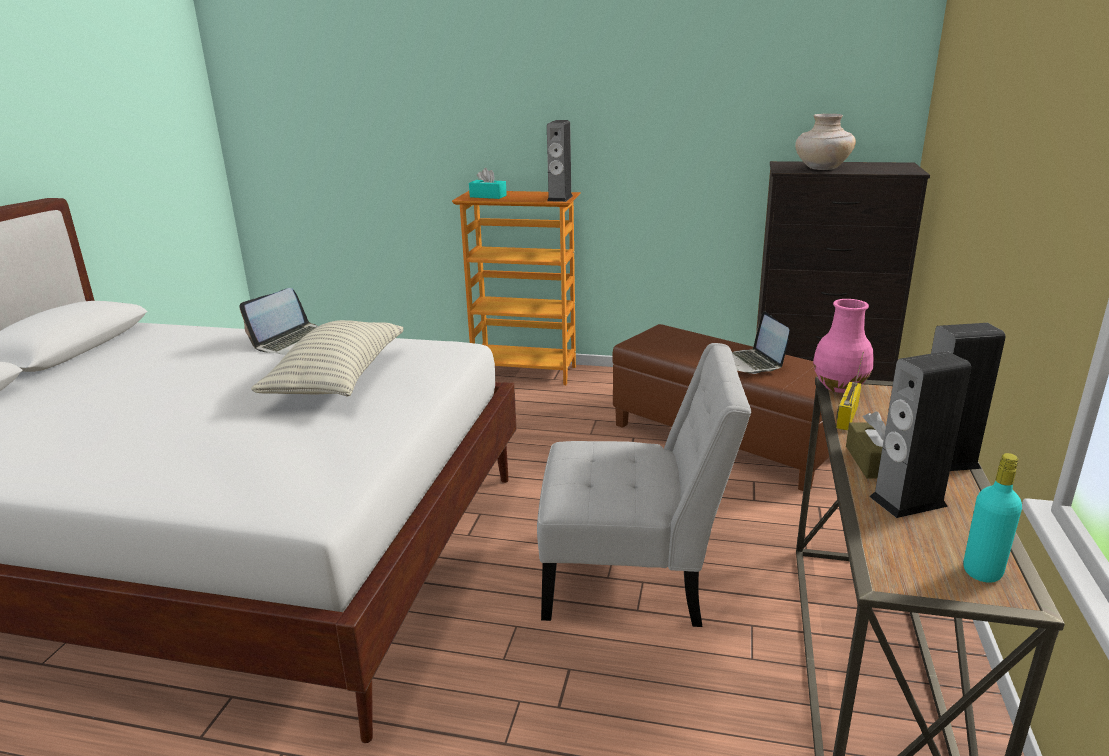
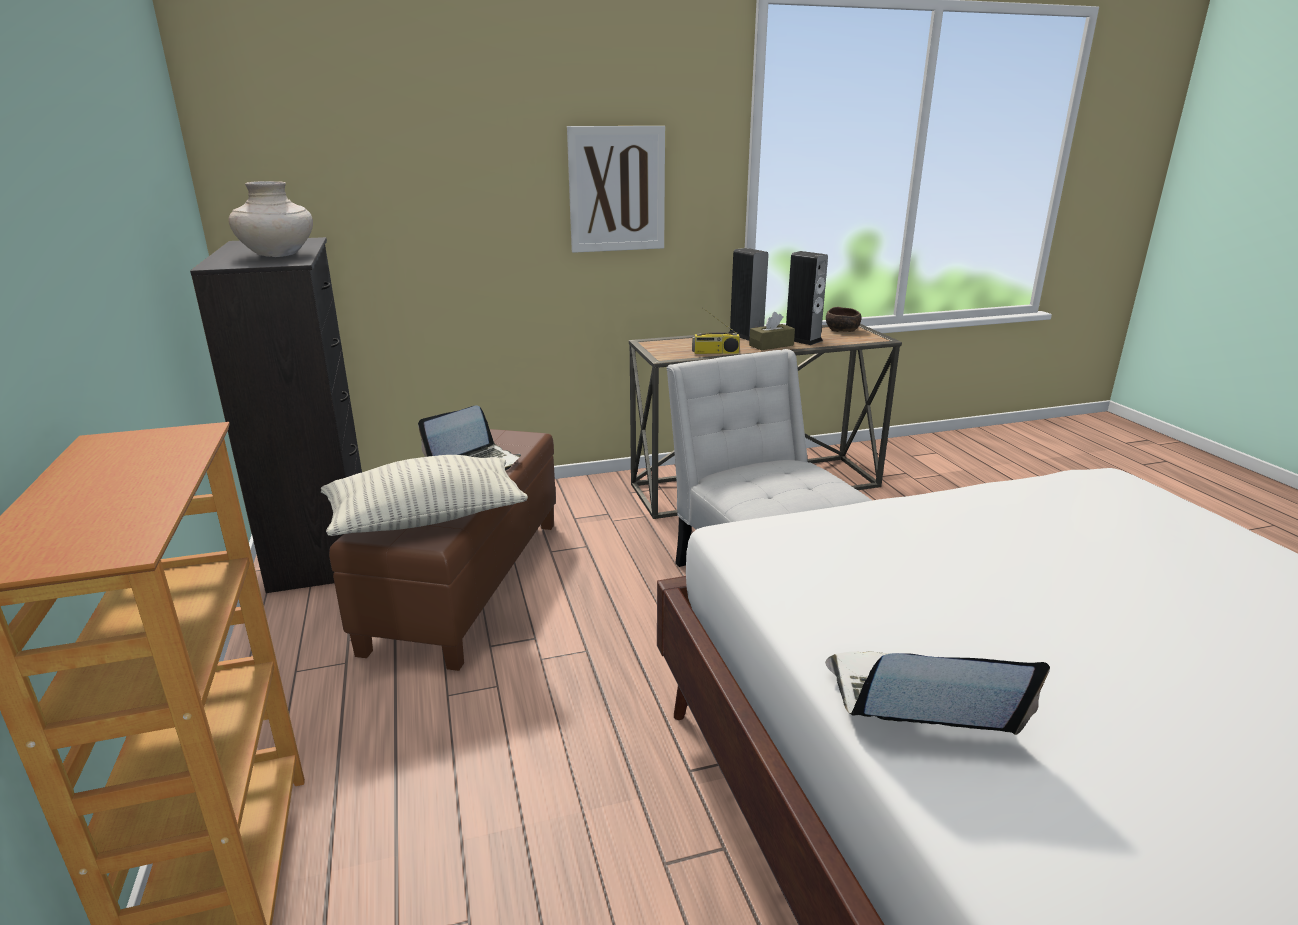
camera: 120 degrees left, 0 degrees up
pillow [251,320,403,397] -> pillow moved to [321,455,528,536]
turquoise tissue box [469,168,507,199] -> none
speaker [547,120,573,202] -> none
pink vase [813,299,874,393] -> none
turquoise bottle [963,453,1022,583] -> brown bowl [826,307,862,332]
none -> picture [567,126,665,253]

